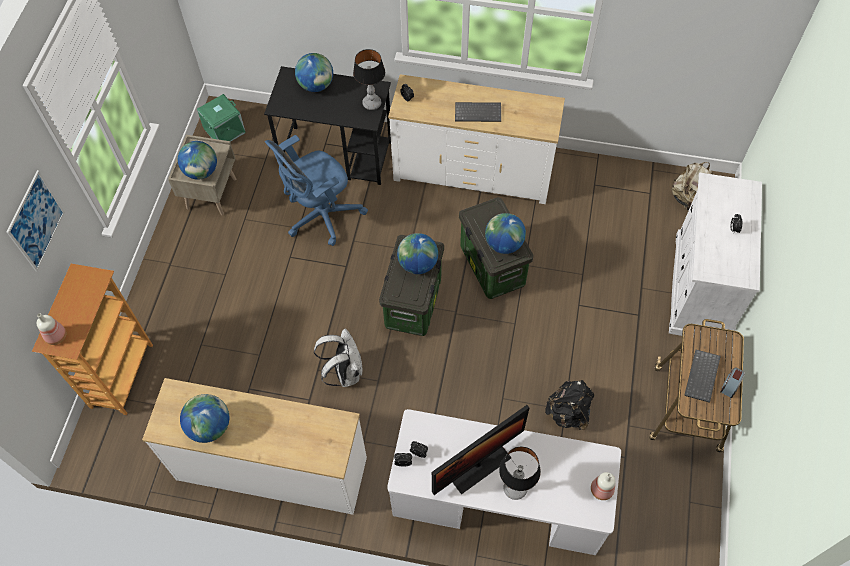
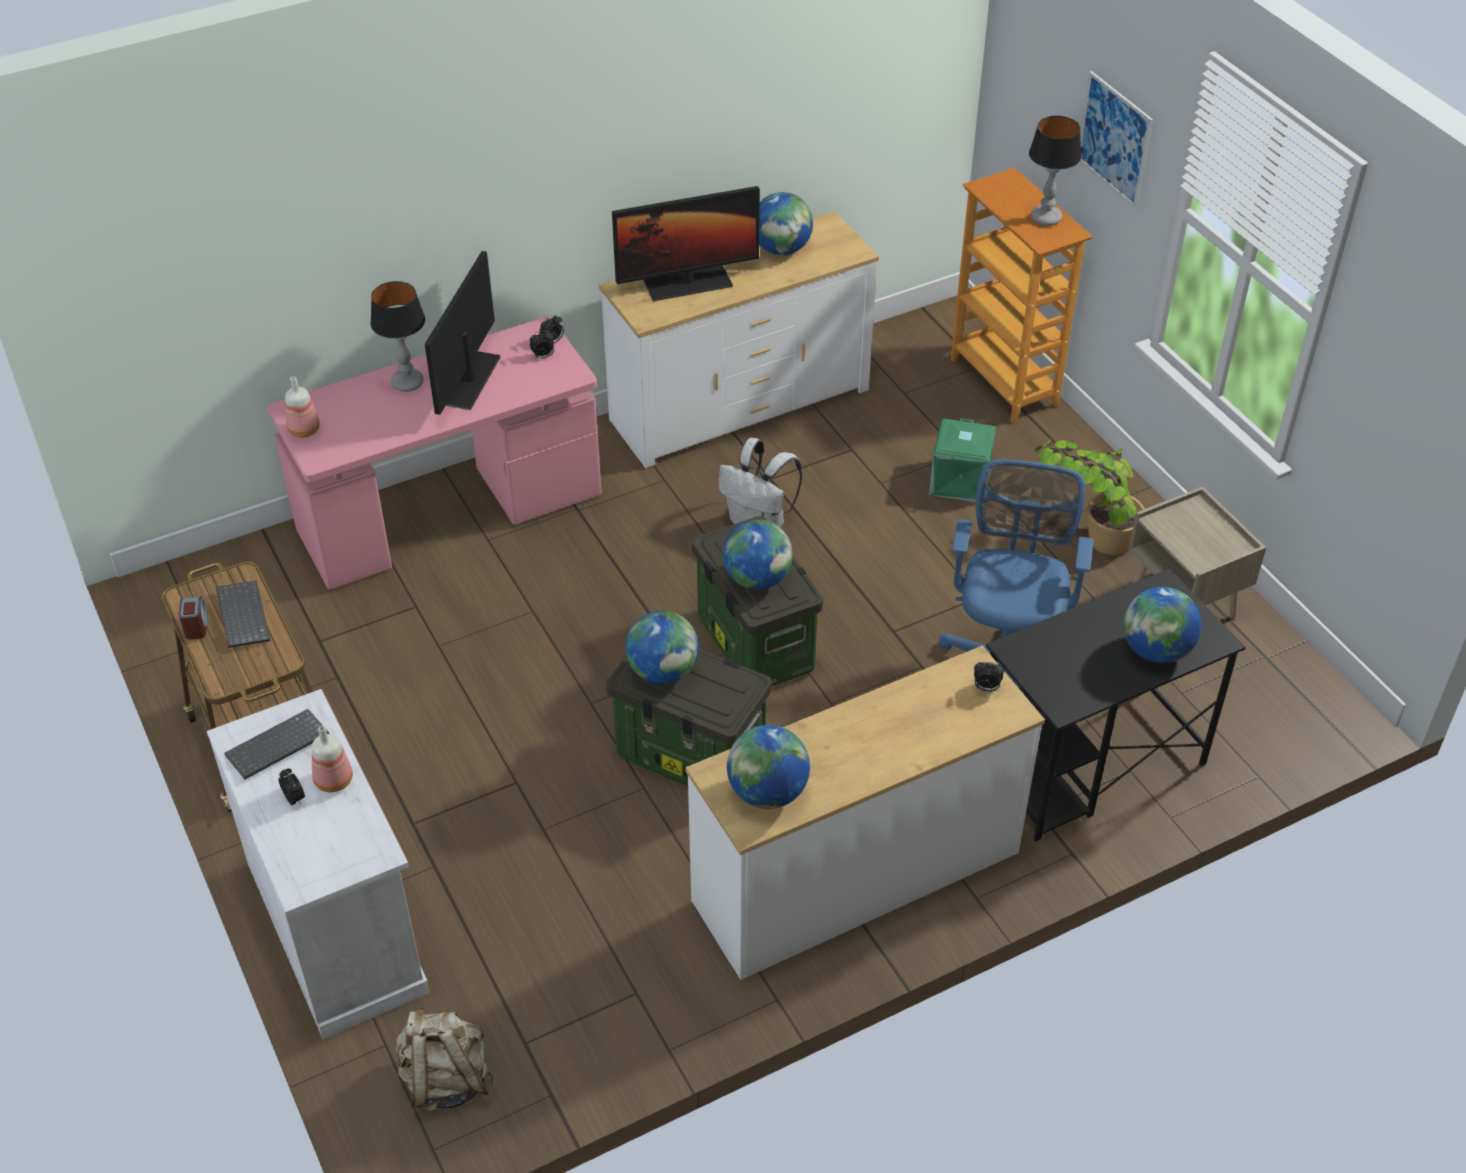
camera: 140 degrees right, 15 degrees down
bottle [37,313,66,345] -> bottle moved to [312,726,353,792]
globe [178,141,217,180] -> globe moved to [727,725,810,809]
green storage box [197,94,246,142] -> green storage box moved to [929,418,996,502]
table lamp [353,49,385,110] -> table lamp moved to [1029,116,1081,226]
white desk [387,409,621,555] -> pink desk [267,317,602,590]
keyboard [455,102,501,122] -> keyboard moved to [224,709,329,779]
black backpack [545,380,595,430] -> none
none -> monitor [612,186,760,301]
none -> potted plant [1035,438,1145,555]

